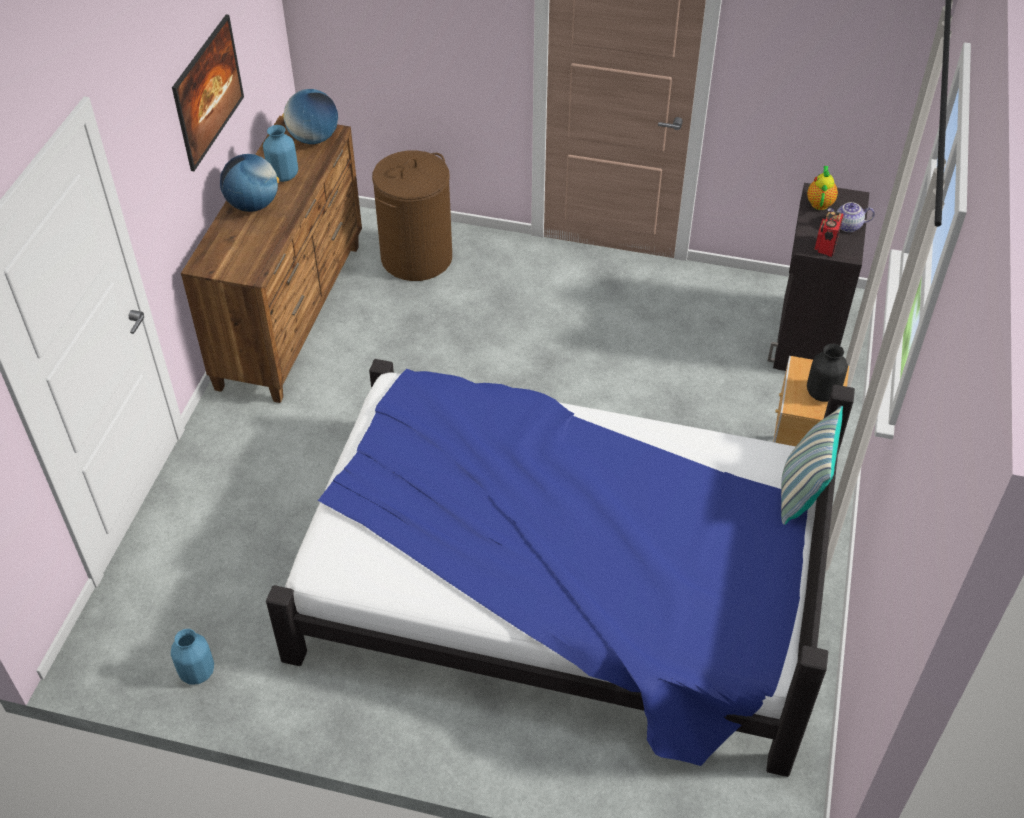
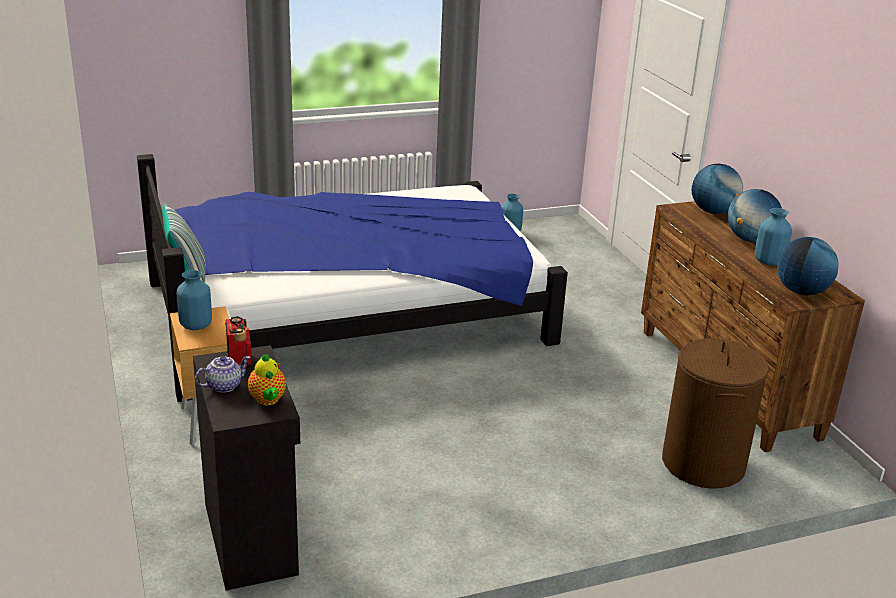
camera: 145 degrees right, 20 degrees down
picture [172,15,244,171] -> none
black vase [807,344,848,402] -> blue vase [177,270,212,330]
none -> globe [692,164,743,214]

